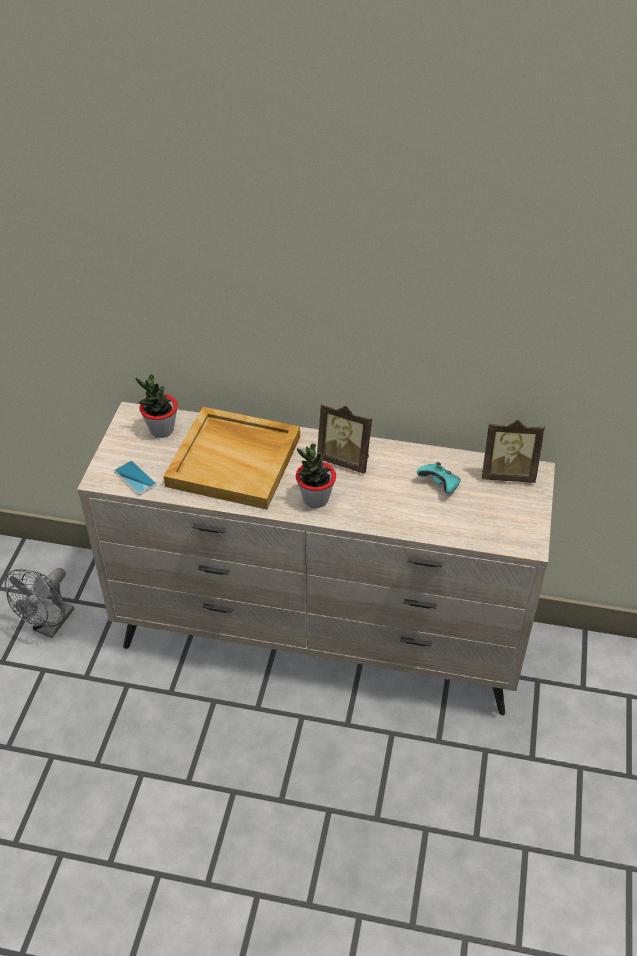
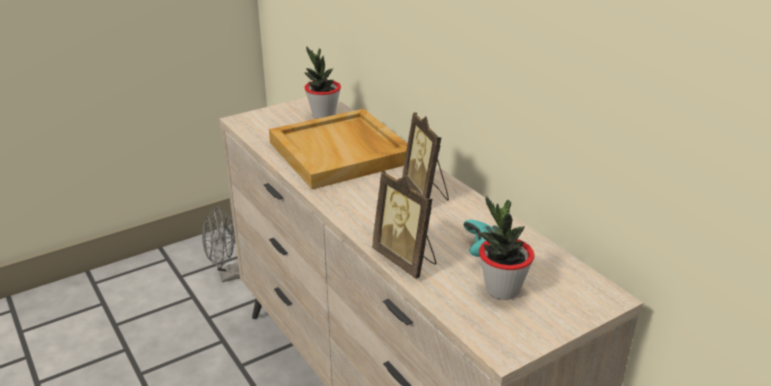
camera: 45 degrees right, 15 degrees down
phone [114,461,157,495] -> none
potted plant [296,443,336,508] -> potted plant moved to [479,196,534,300]
picture frame [482,420,545,483] -> picture frame moved to [372,171,436,279]

